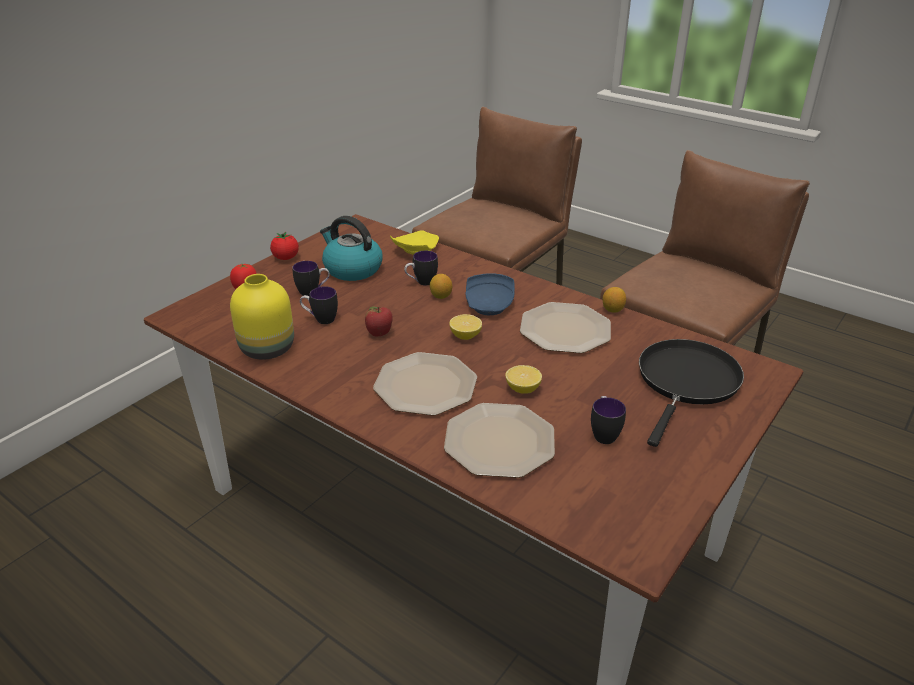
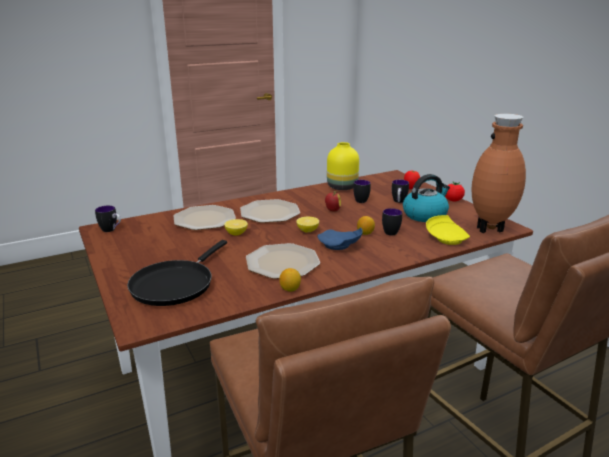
camera: 115 degrees right, 10 degrees down
mug [591,396,626,444] -> mug moved to [95,205,121,232]
black frying pan [639,339,744,447] -> black frying pan turned 60 degrees clockwise [127,240,227,306]
none -> brown vase [471,114,526,233]

